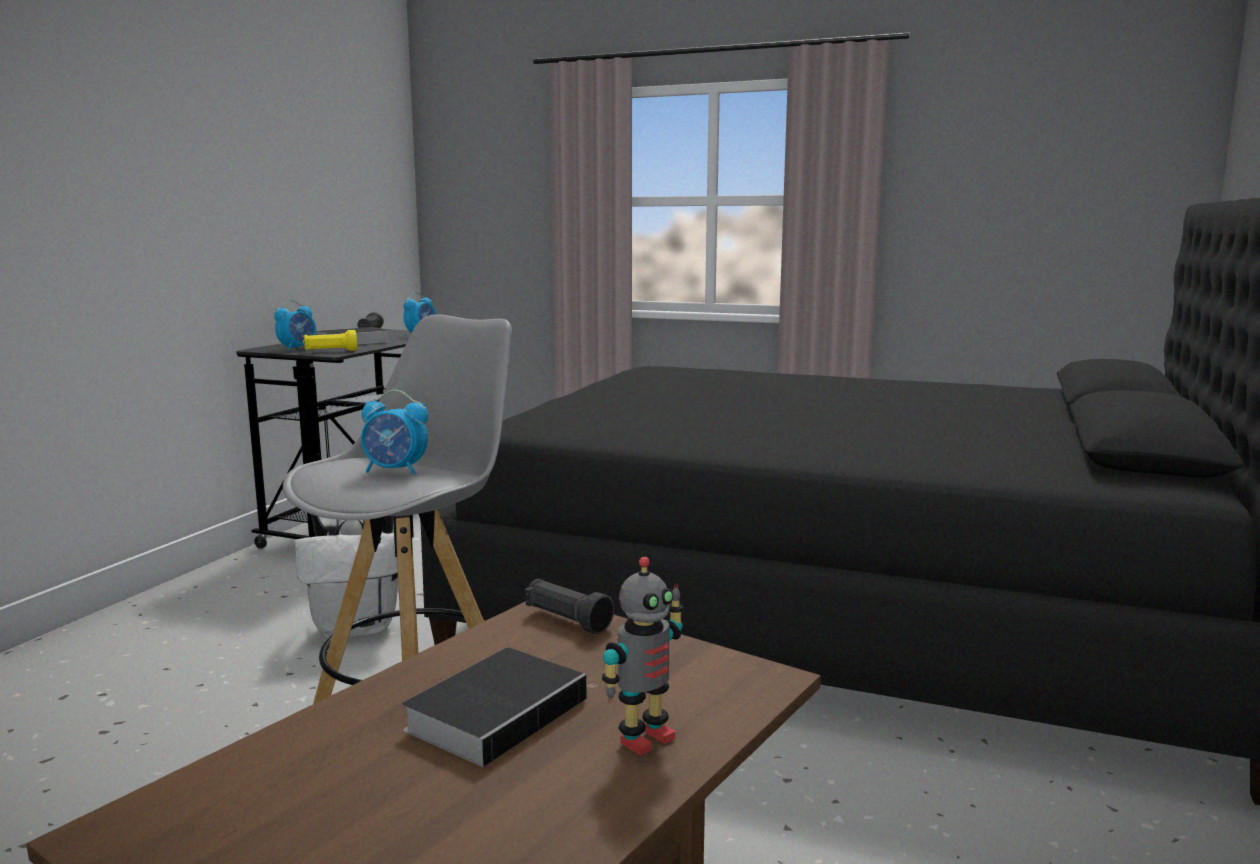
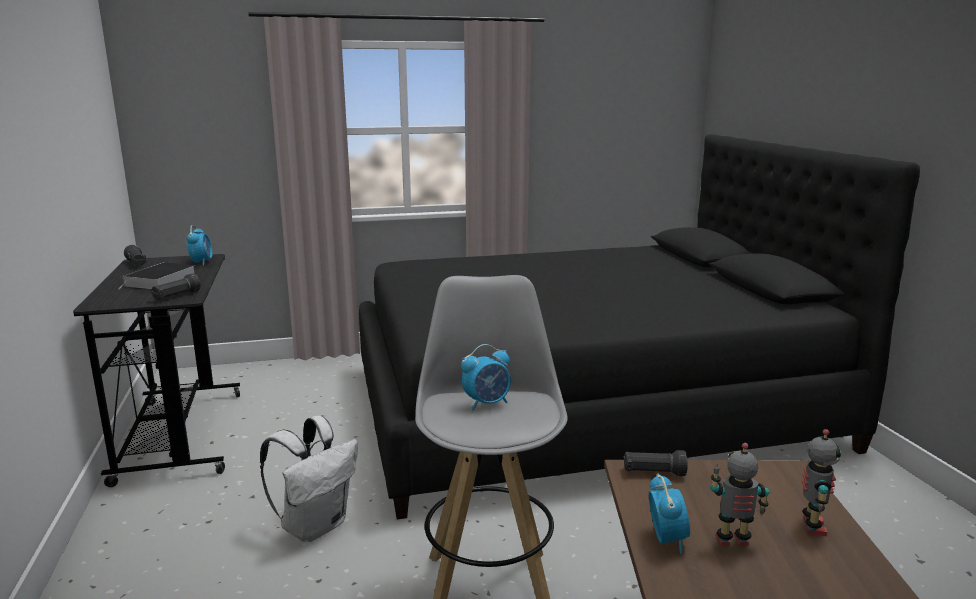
camera: 35 degrees left, 5 degrees up
alarm clock [274,300,316,351] -> alarm clock moved to [649,474,690,554]
yellow flashlight [303,330,357,351] -> black flashlight [151,273,201,300]
book [402,648,598,767] -> toy robot [710,443,769,546]

